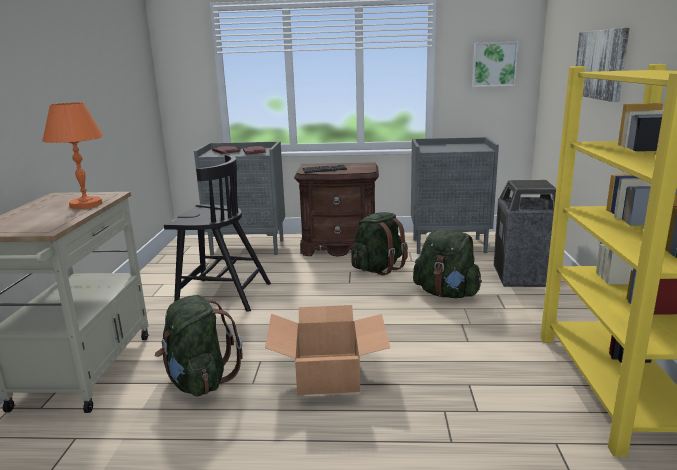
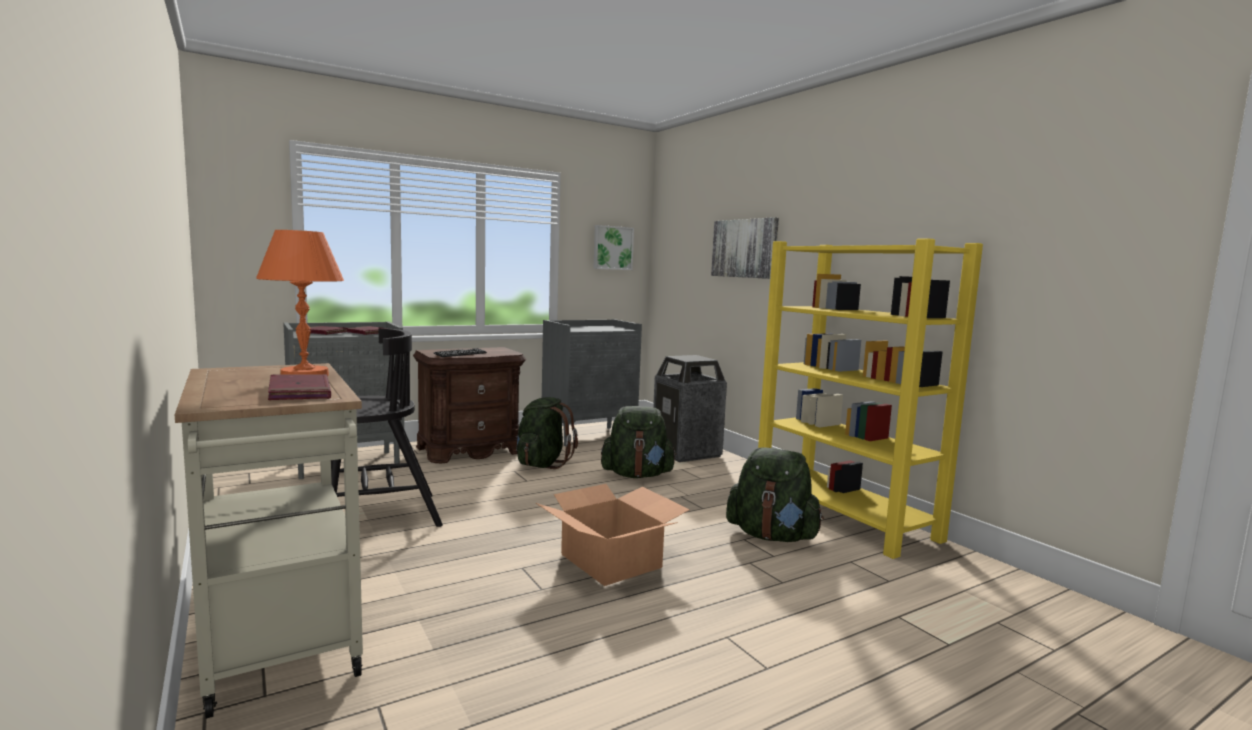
camera: 35 degrees left, 10 degrees down
green backpack [155,295,243,397] -> green backpack moved to [726,447,824,542]
none -> red book [268,374,331,400]

